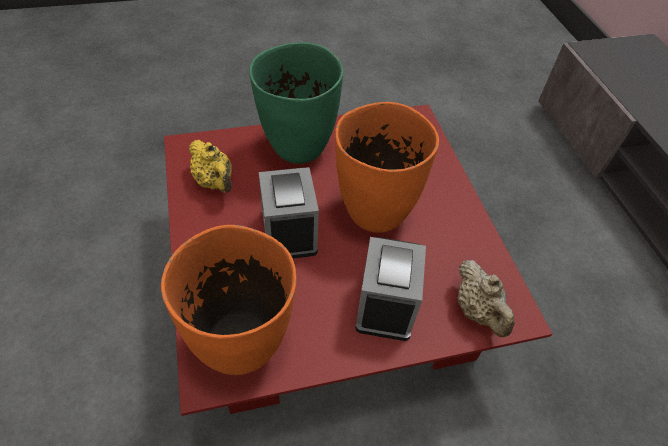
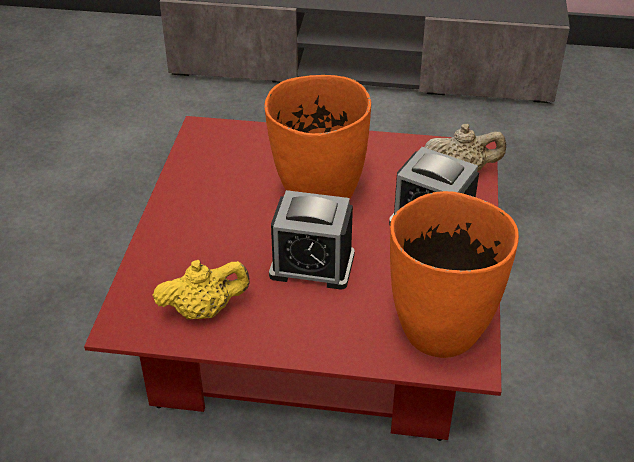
camera: 65 degrees left, 10 degrees down
green vase [249,42,343,164] -> none

